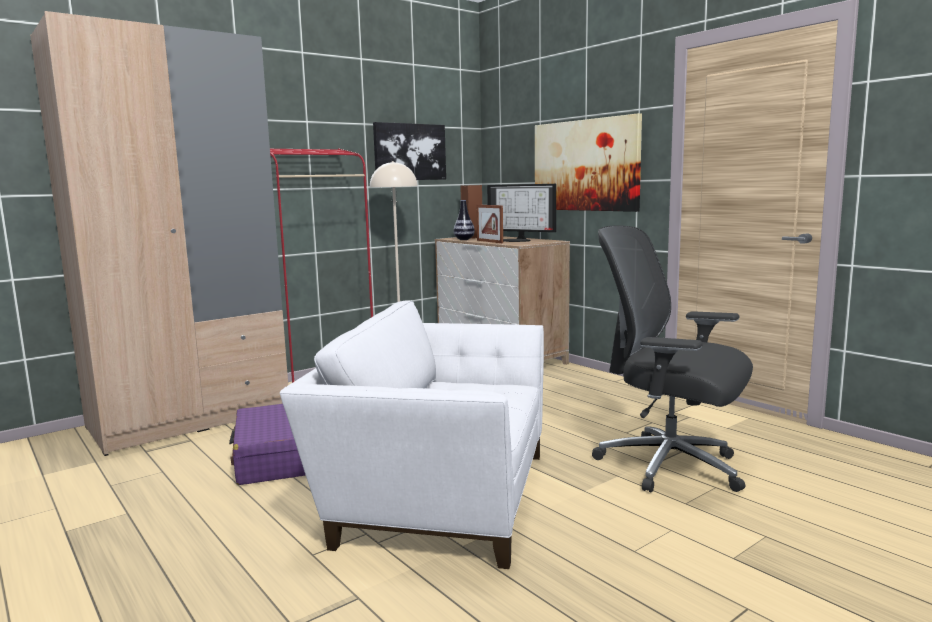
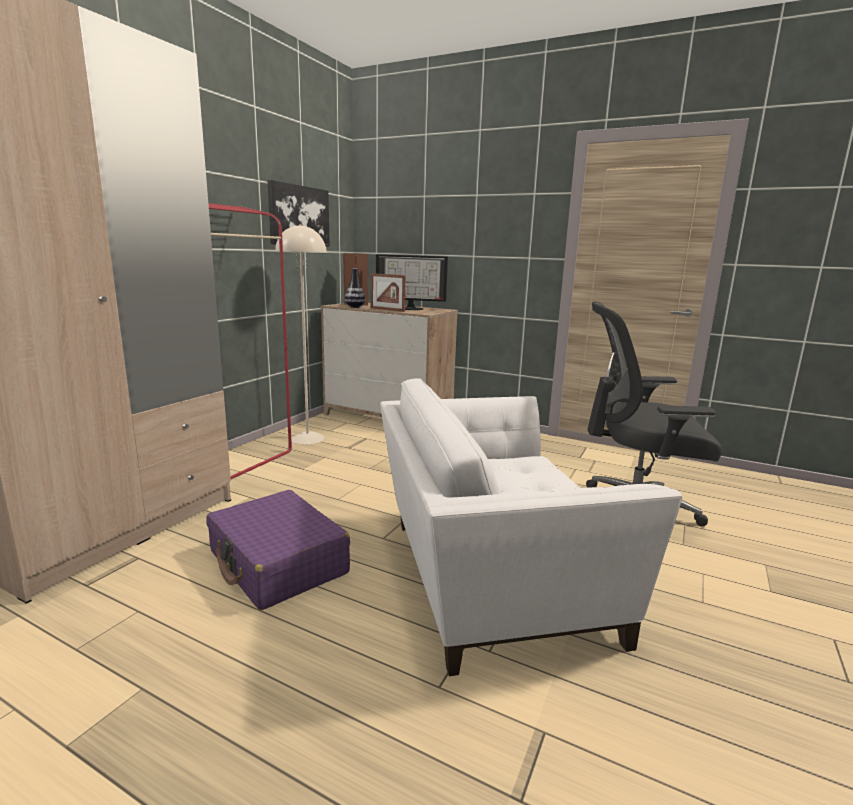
camera: 25 degrees left, 5 degrees up
picture [535,113,642,212] -> none

